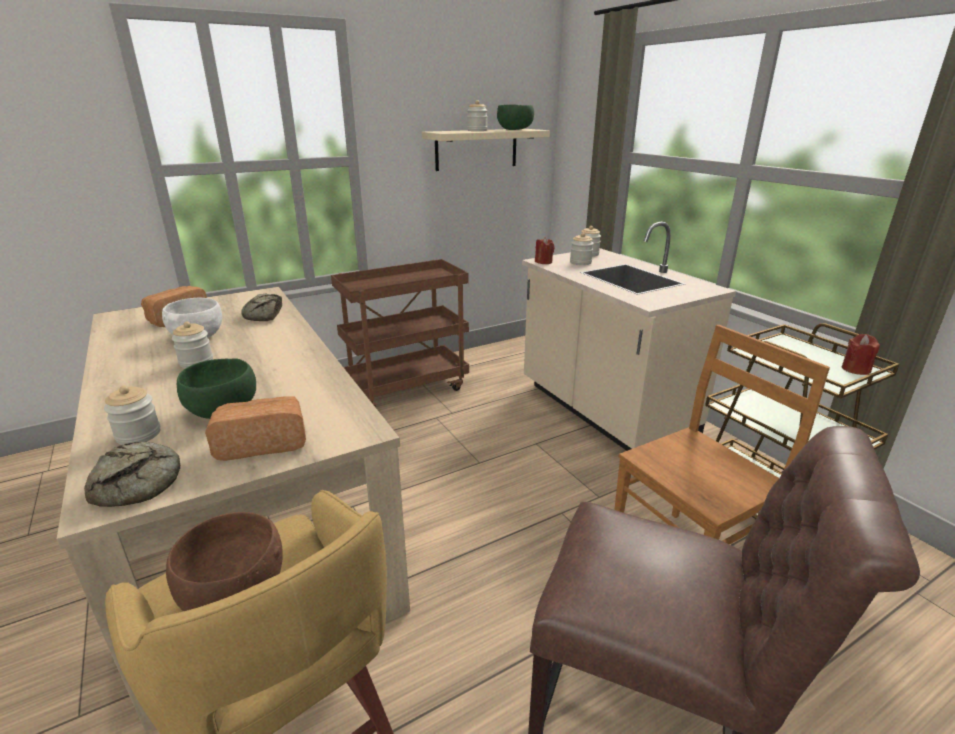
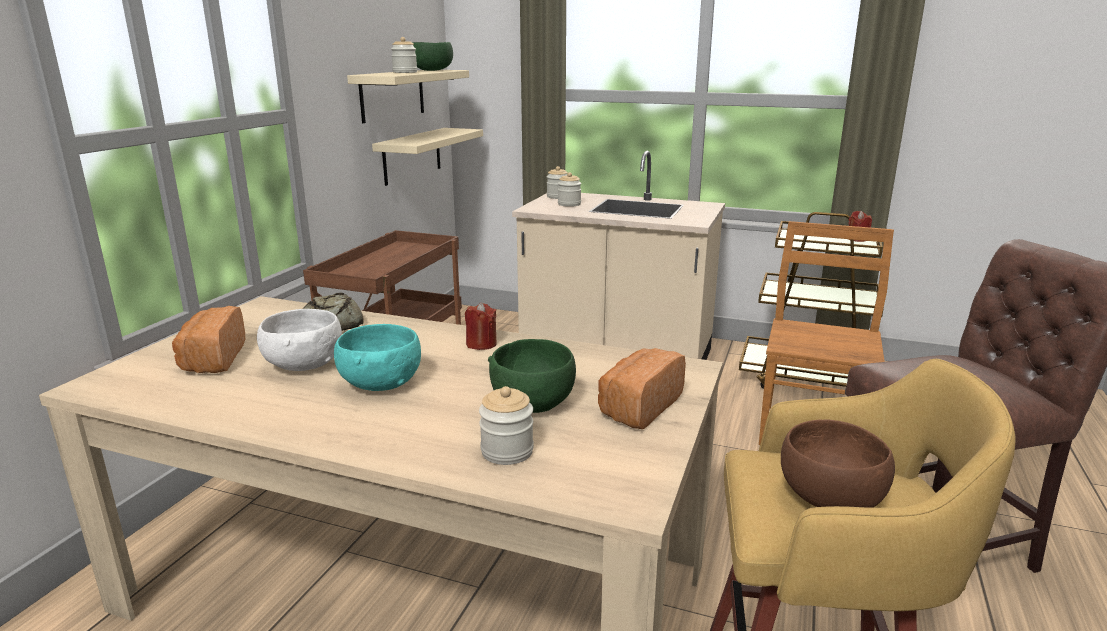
camera: 40 degrees left, 5 degrees down
bread [84,441,180,507] -> none
jar [172,322,213,368] -> turquoise bowl [334,324,421,391]
red candle [535,237,555,264] -> red candle moved to [465,302,497,350]
none -> beige shelf [372,128,483,186]

